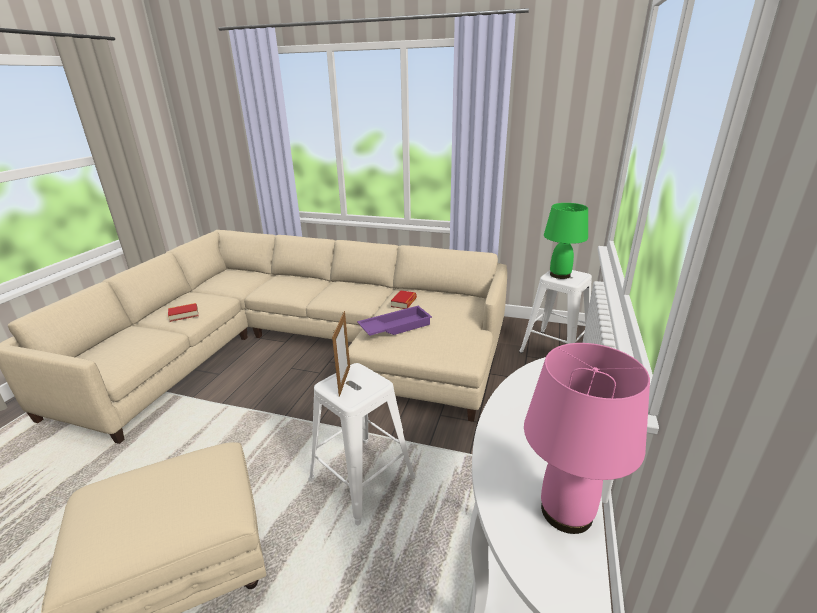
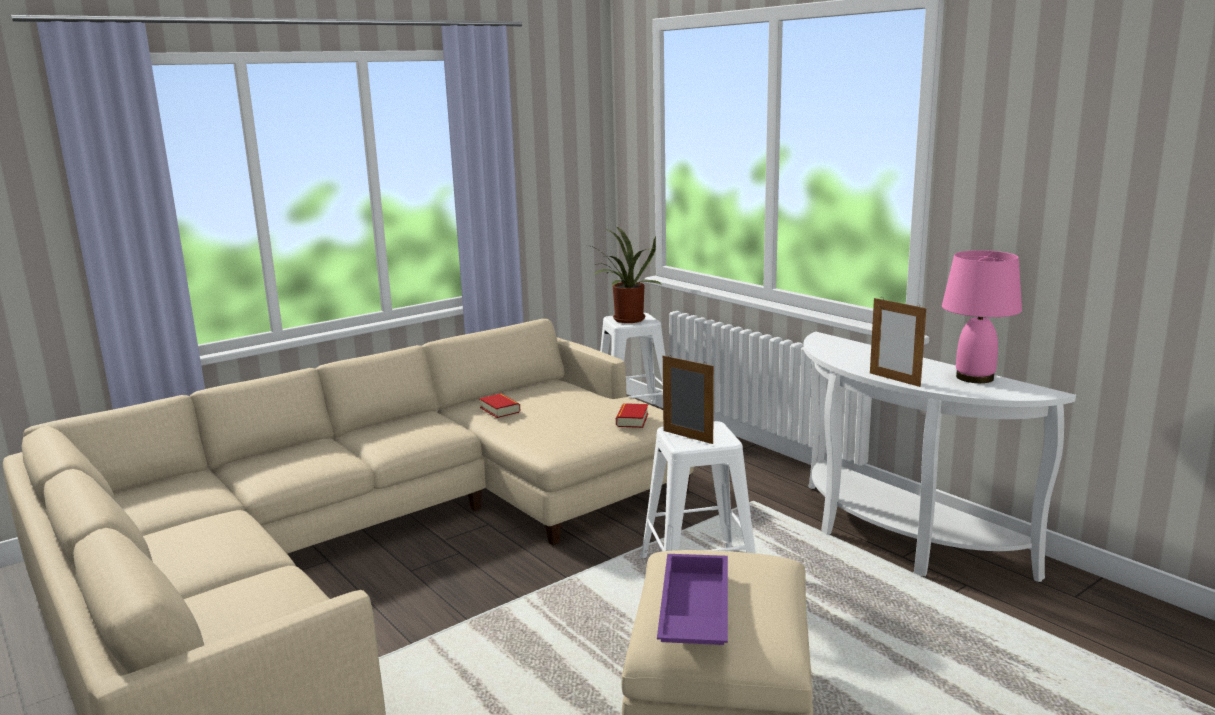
camera: 55 degrees left, 10 degrees down
book [168,303,199,322] -> book moved to [616,403,648,428]
purple tray [357,306,432,336] -> purple tray moved to [657,554,728,645]
green table lamp [544,203,588,279] -> potted plant [587,226,662,323]
none -> picture frame [870,298,926,387]

